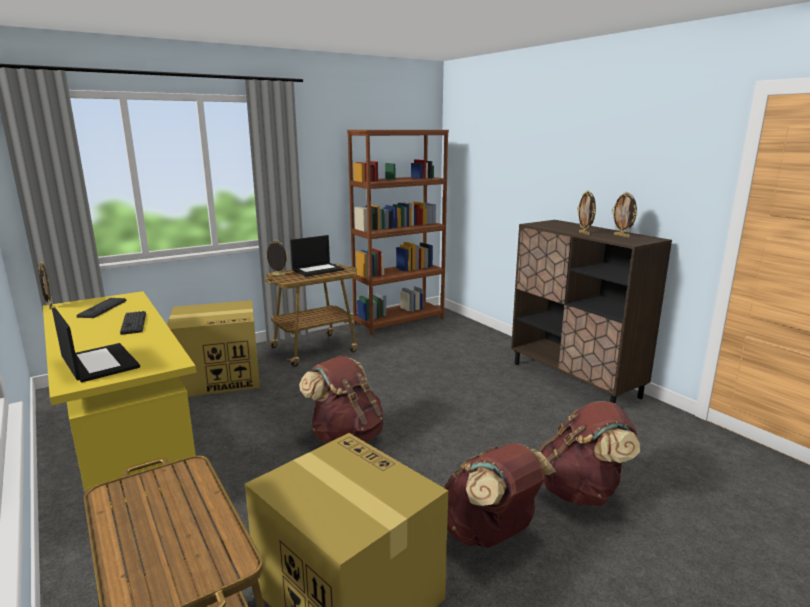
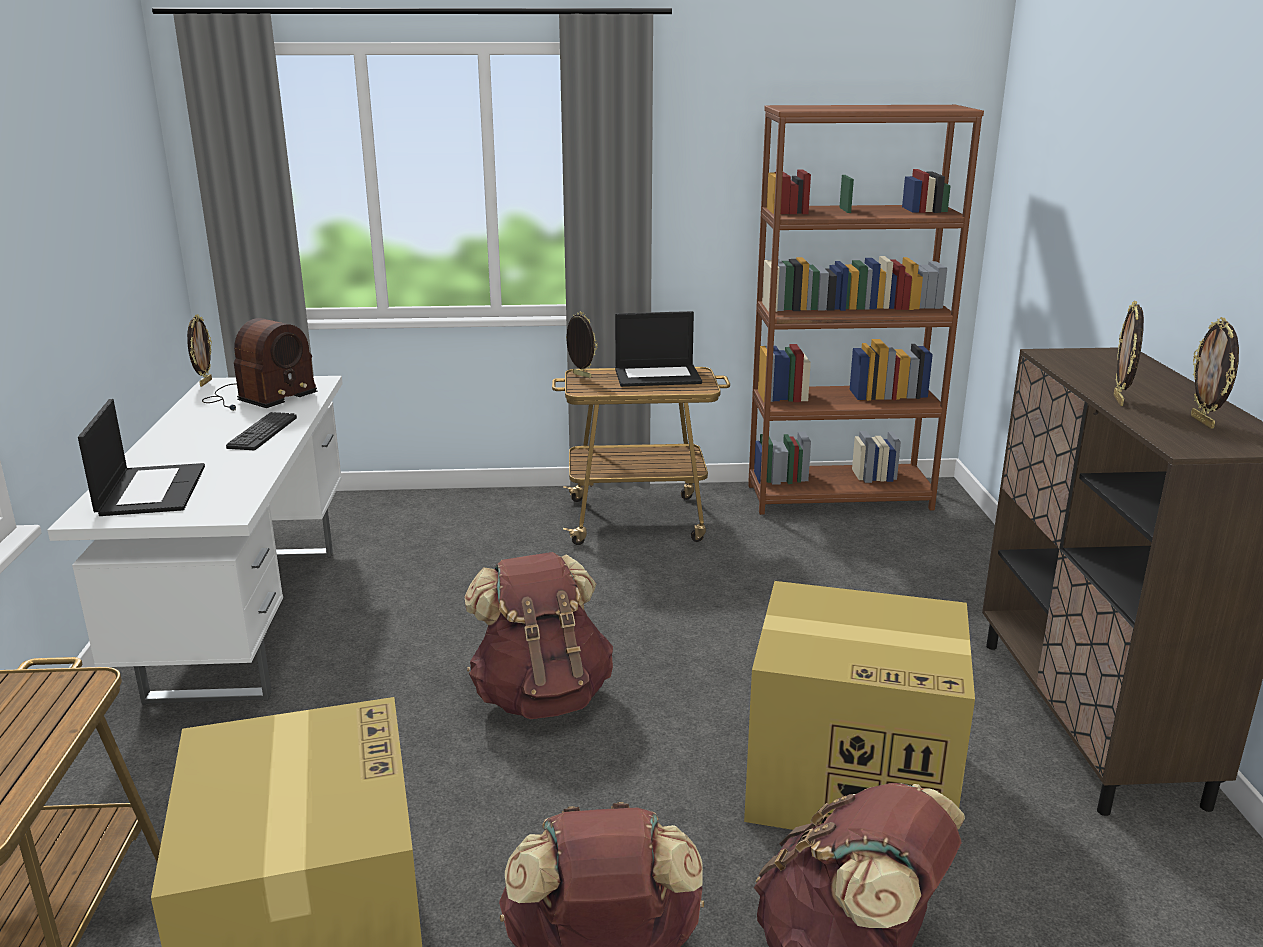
camera: 30 degrees right, 5 degrees up
yellow desk [43,291,196,510] -> white desk [47,376,343,705]
keyboard [76,298,127,318] -> radio [202,318,317,411]
cardboard box [167,300,260,397] -> cardboard box moved to [744,581,975,830]

